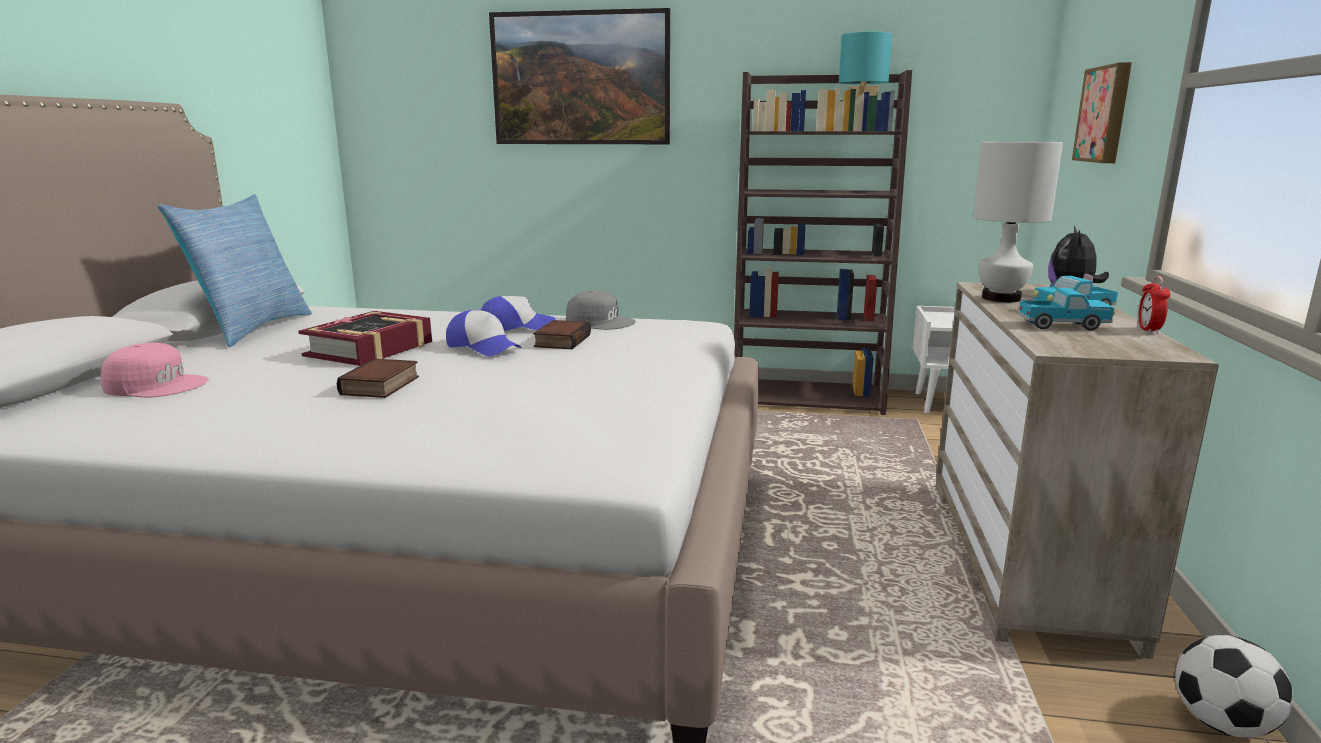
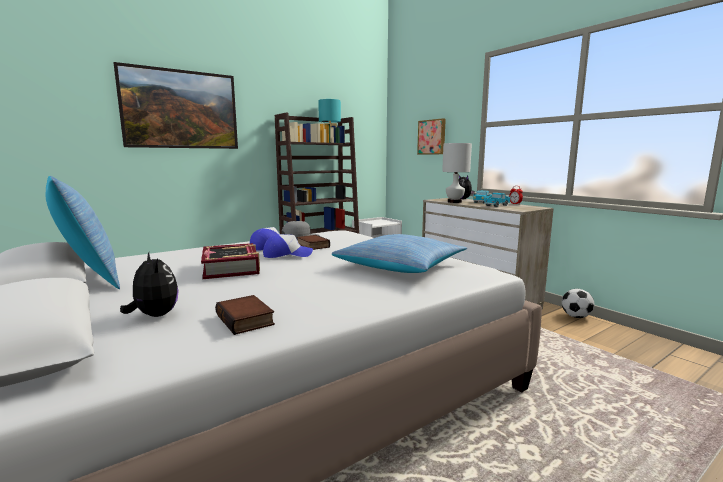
camera: 45 degrees left, 5 degrees down
pink cap [101,343,209,397] -> plush toy [120,252,179,317]
book [337,359,419,398] -> book moved to [215,295,275,335]
none -> pillow [332,234,467,273]

